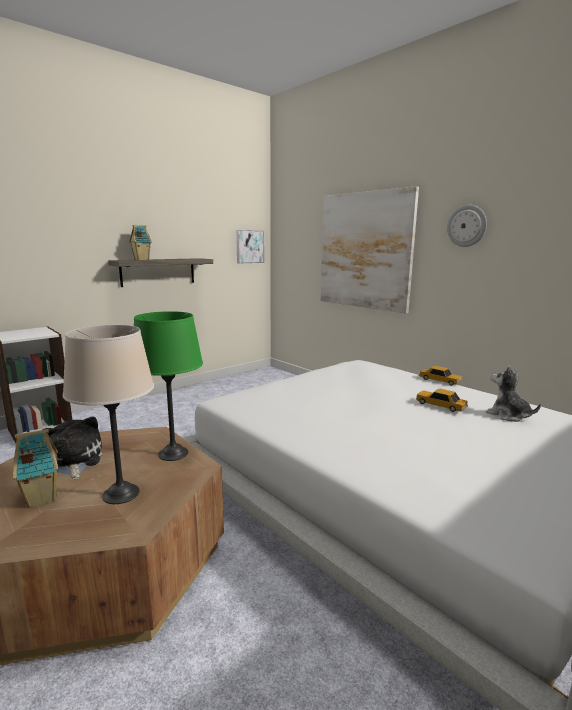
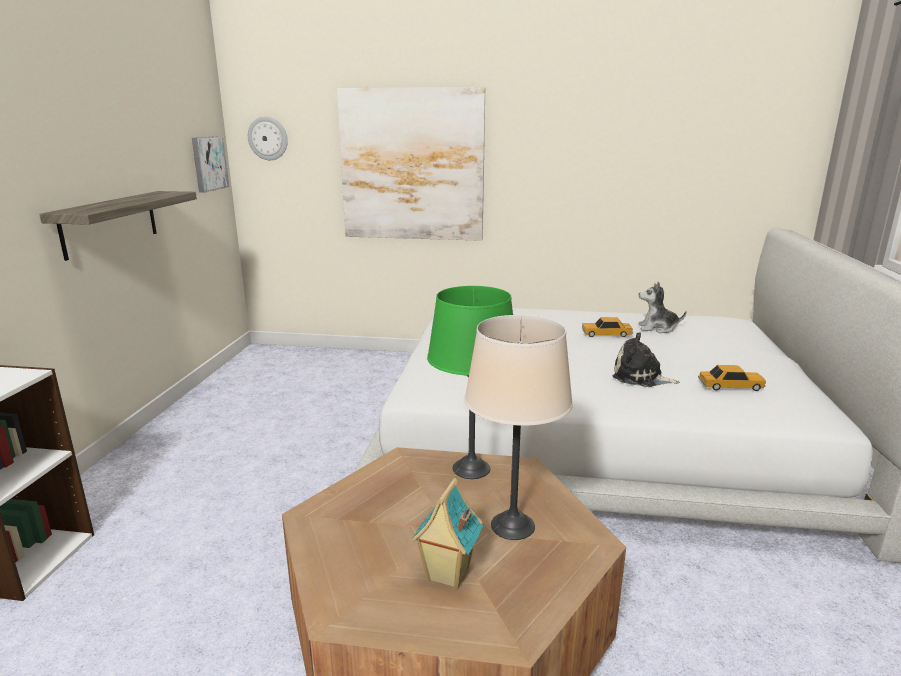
camera: 40 degrees left, 5 degrees up
plush toy [43,416,102,479] -> plush toy moved to [612,332,680,387]
toy house [129,225,152,260] -> none
toy car [419,366,462,386] -> toy car moved to [698,365,766,391]
wall clock [447,205,487,247] -> wall clock moved to [248,117,288,160]

